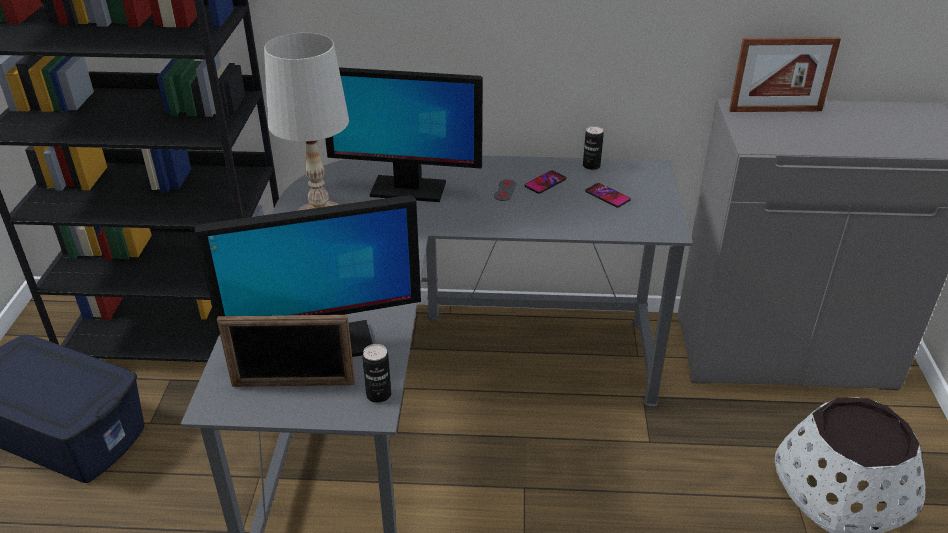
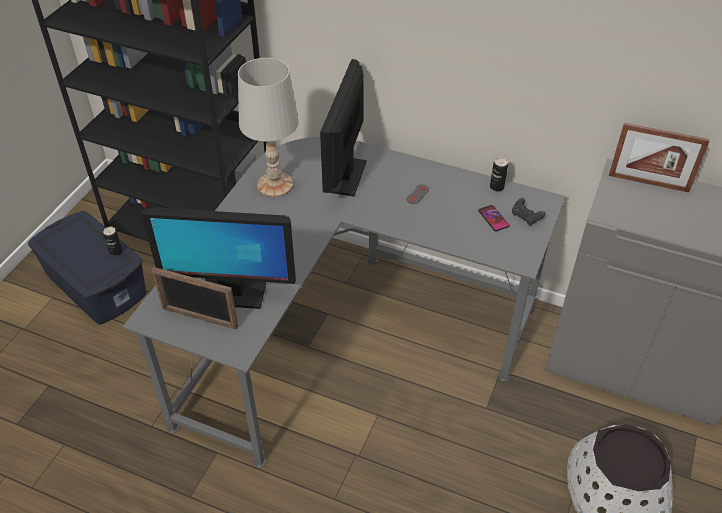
camera: 20 degrees right, 10 degrees up
monitor [325,67,483,202] -> monitor turned 75 degrees clockwise [320,59,366,197]
can [362,344,391,403] -> can moved to [103,227,122,256]
phone [524,170,566,194] -> none
none -> black game controller [512,198,546,225]

